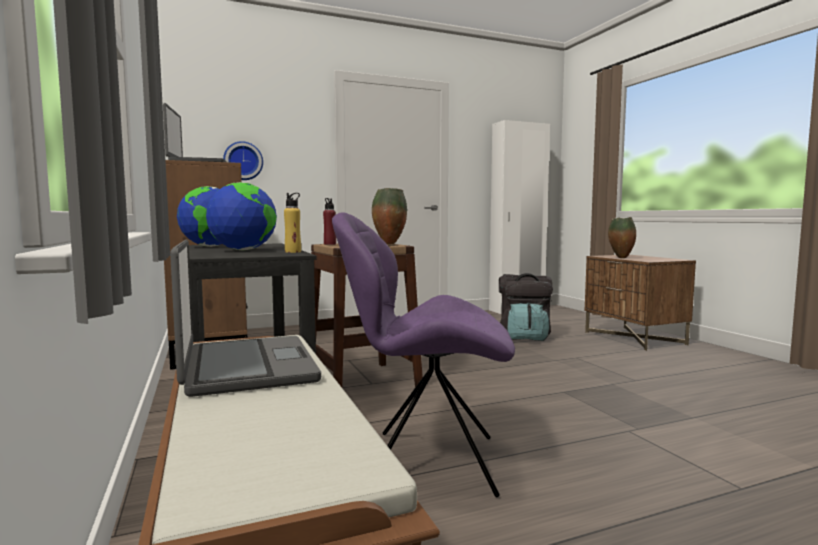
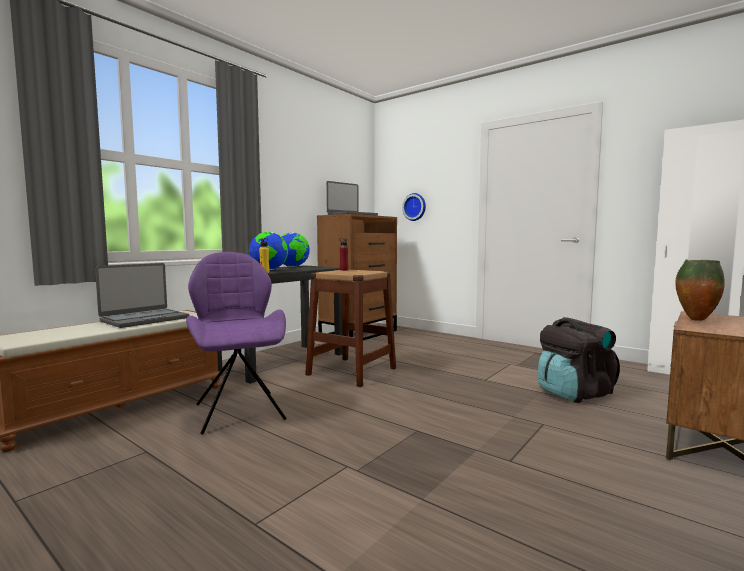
camera: 60 degrees right, 0 degrees up
vase [372,188,407,245] -> none

